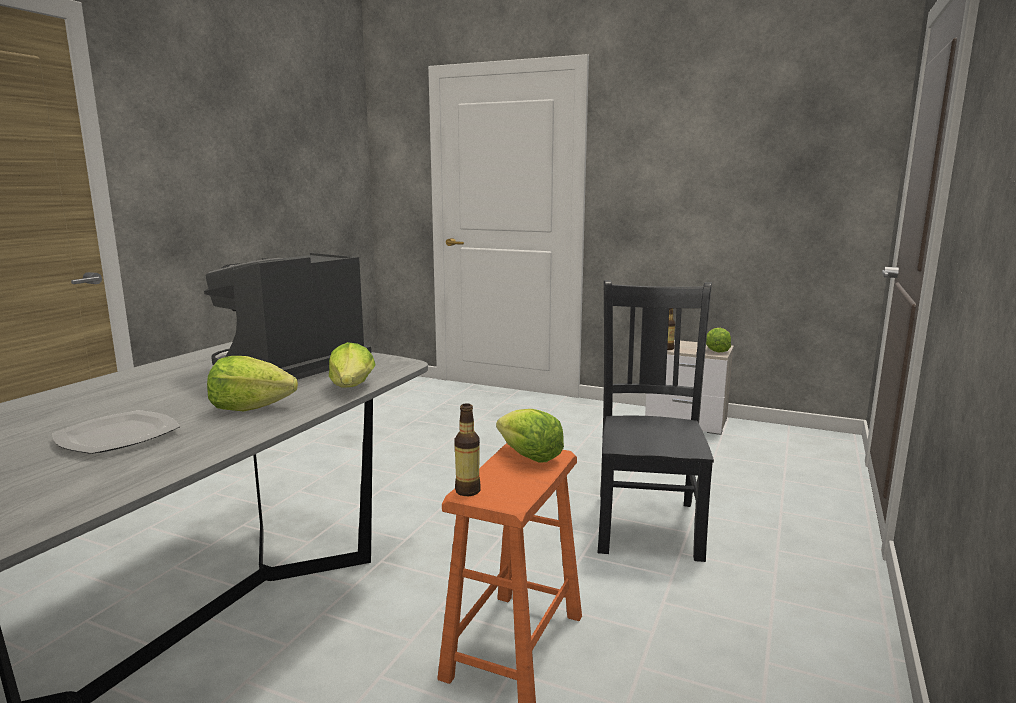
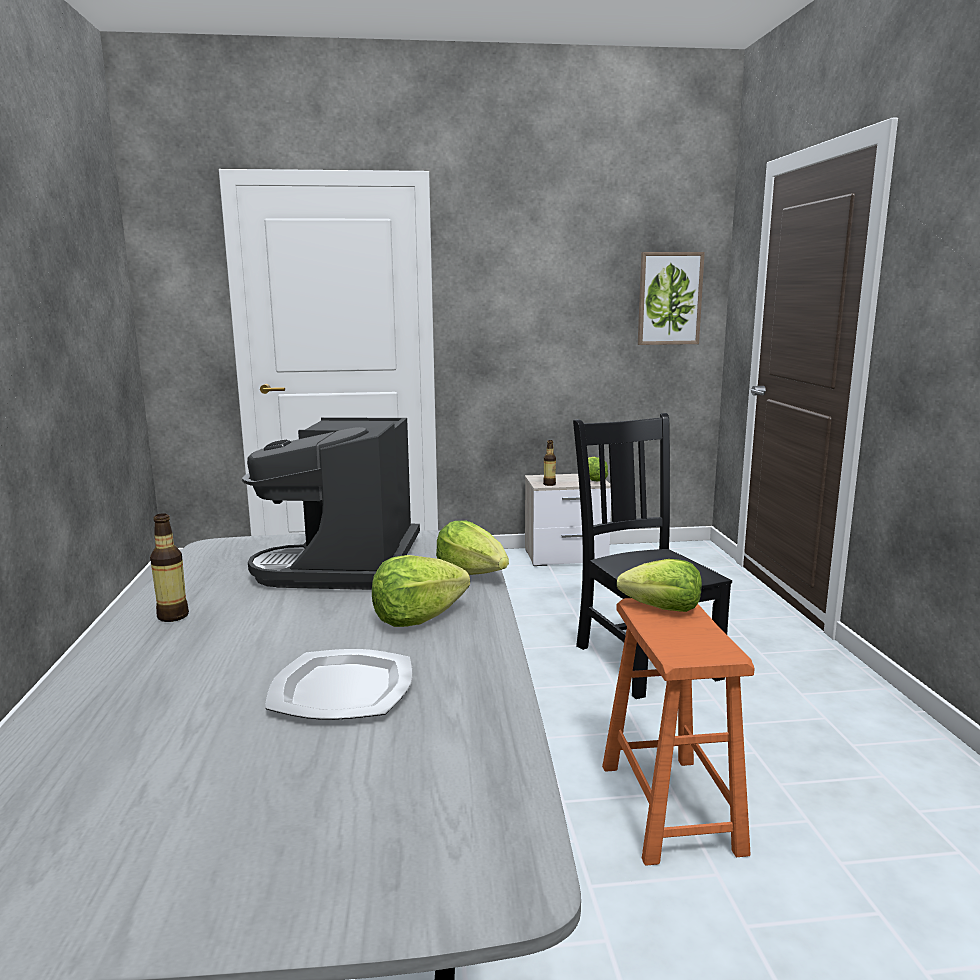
camera: 30 degrees left, 0 degrees up
bottle [454,403,481,496] -> bottle moved to [150,513,189,622]
none -> picture [638,252,705,345]

